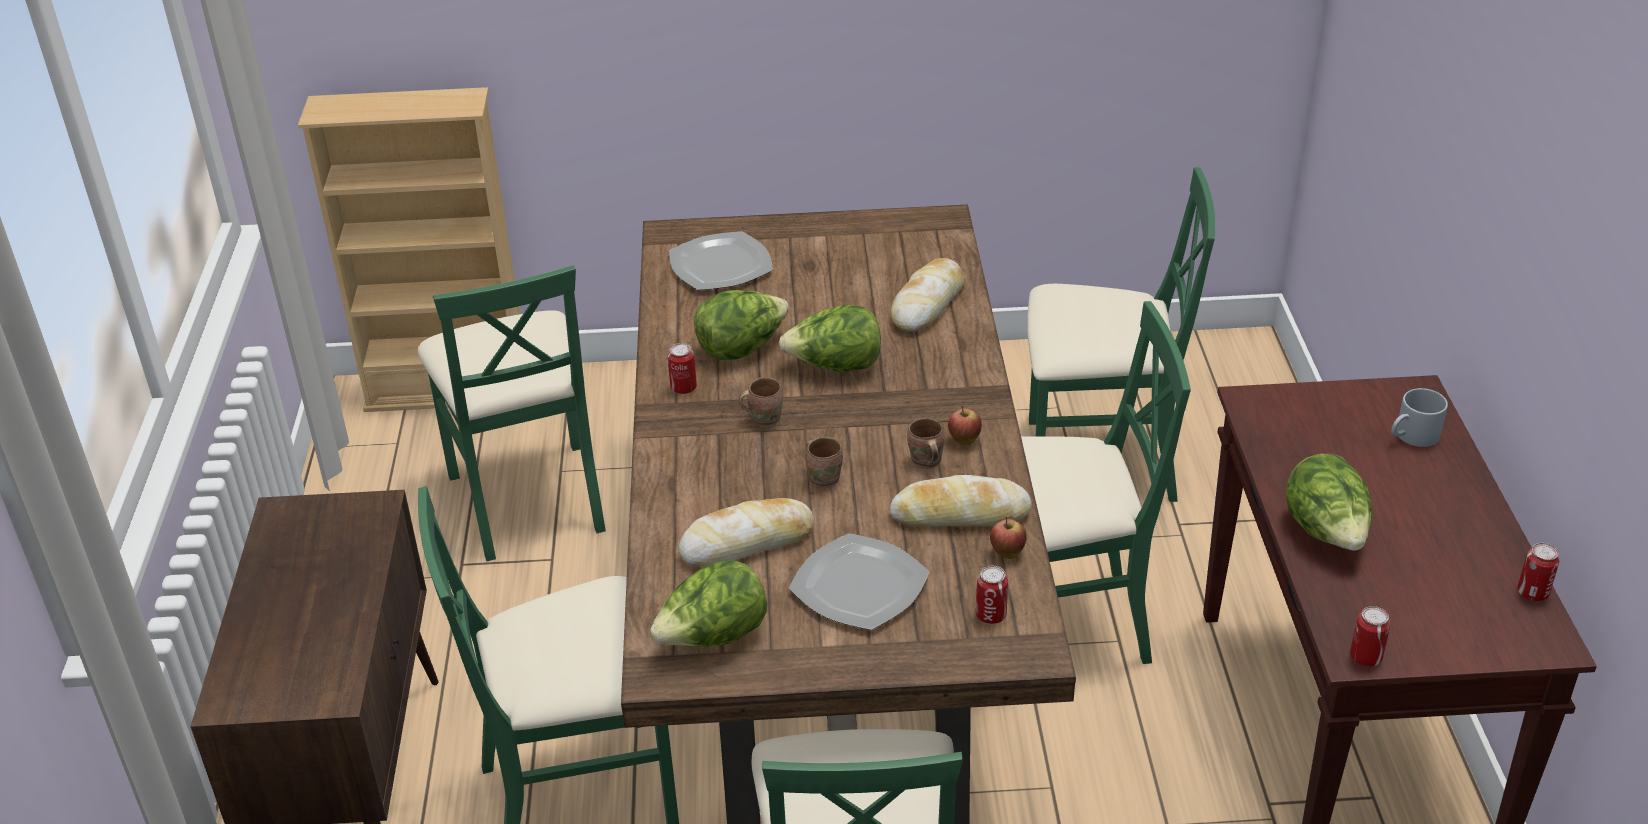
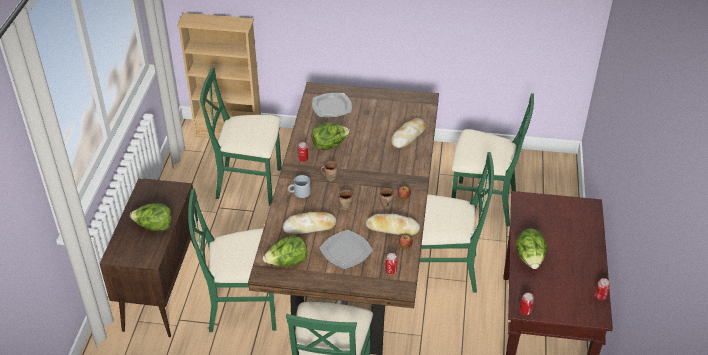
camera: 10 degrees right, 5 degrees up
green chair [418,265,606,561] -> green chair turned 105 degrees clockwise [200,68,281,206]
lettuce [779,305,881,372] -> lettuce moved to [130,203,172,231]
grey mug [1391,388,1448,447] -> grey mug moved to [288,175,311,198]

